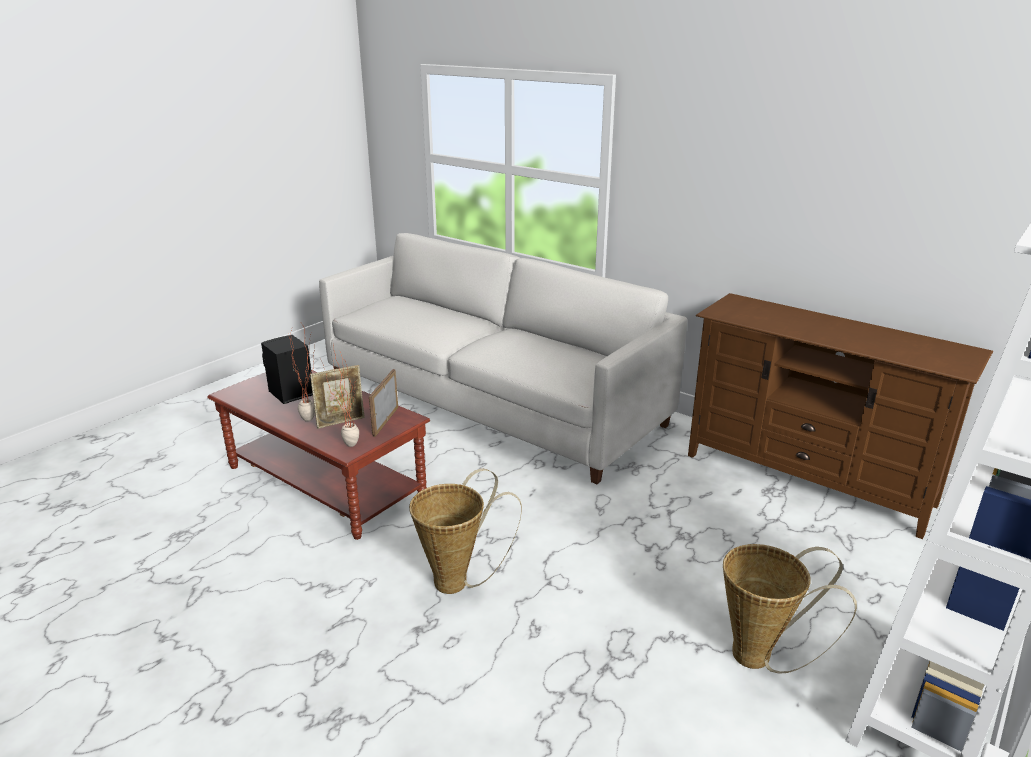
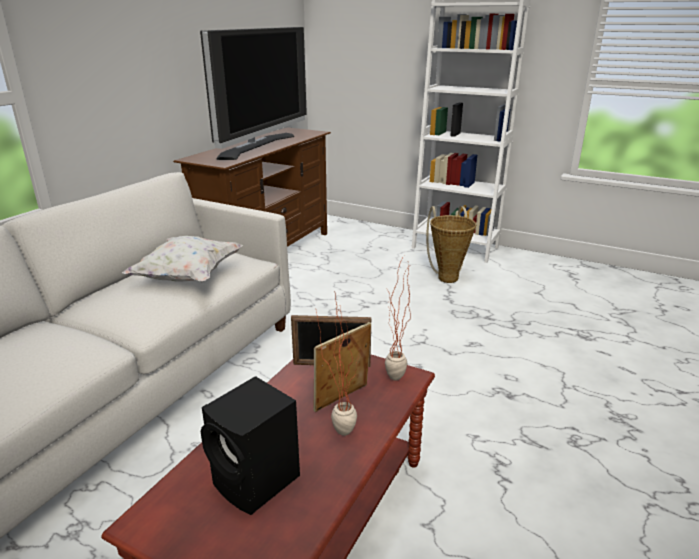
camera: 100 degrees left, 0 degrees up
picture frame [310,365,365,429] -> picture frame turned 90 degrees counterclockwise [313,322,371,412]
basket [409,469,522,594] -> none
none -> white pillow [122,236,243,283]
none -> television [200,27,307,160]

